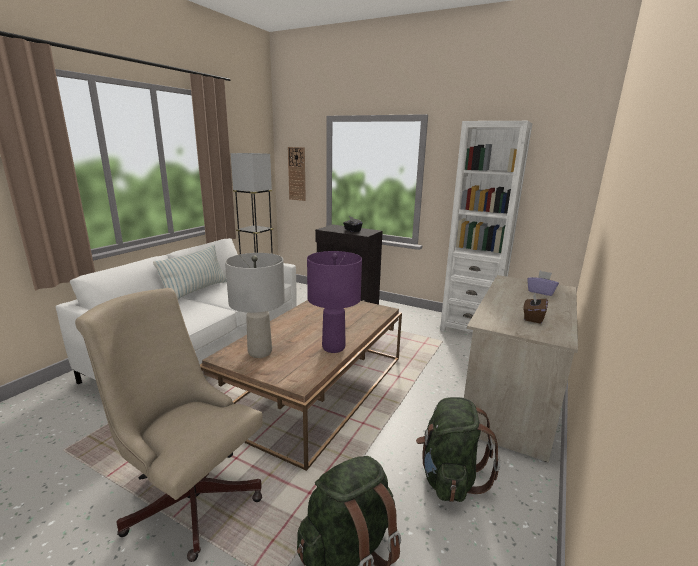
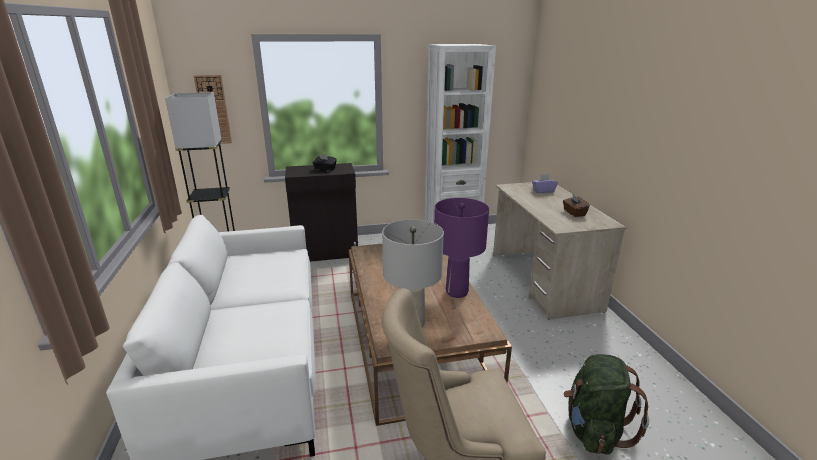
camera: 40 degrees left, 5 degrees up
pillow [153,245,227,299] -> none
green backpack [416,397,500,502] -> none

